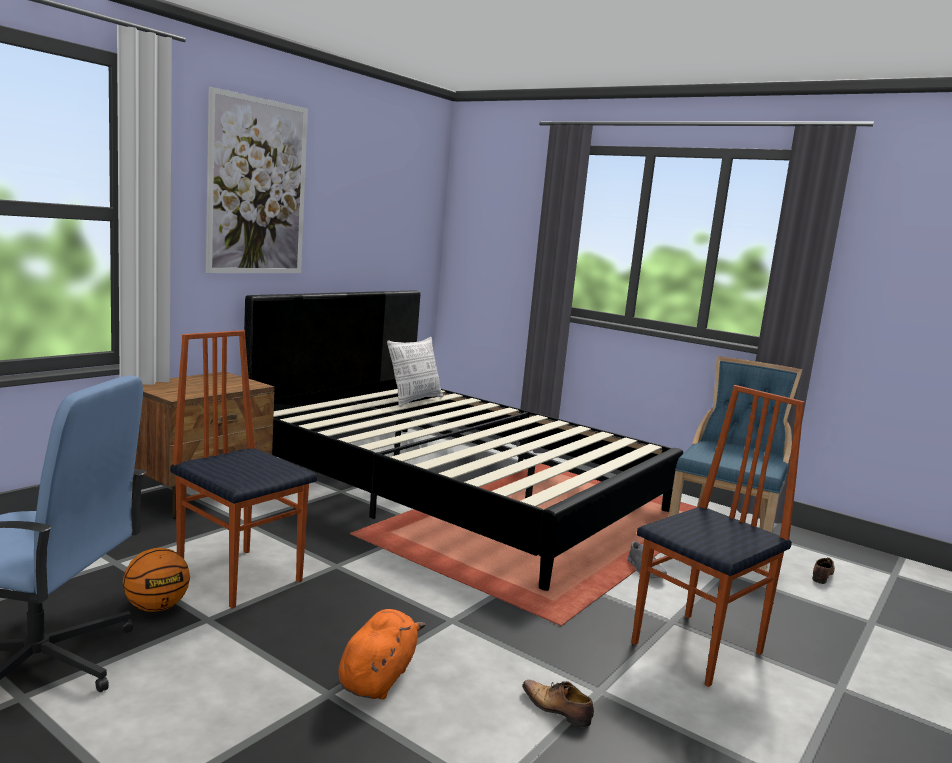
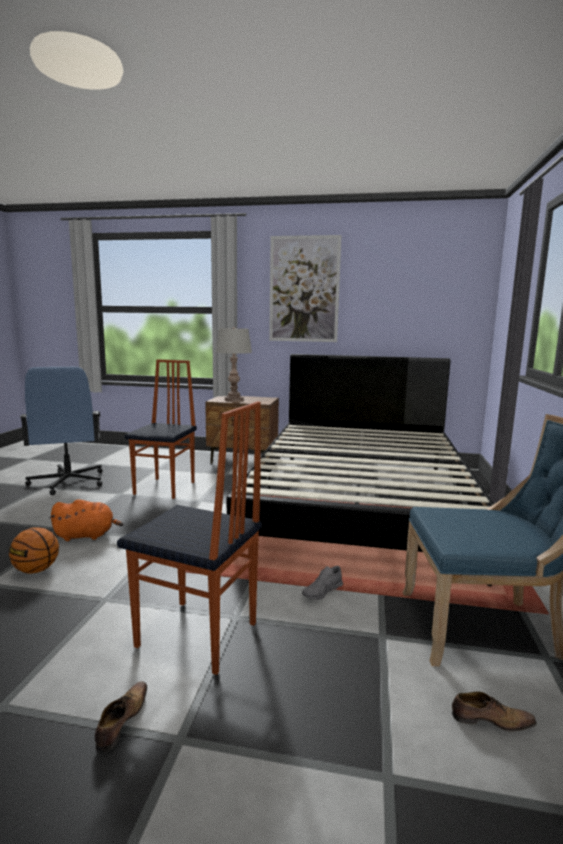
camera: 65 degrees right, 0 degrees up
basketball [123,548,190,612] -> basketball moved to [9,527,59,573]
pillow [387,337,443,407] -> none
shoe [522,680,594,728] -> shoe moved to [95,681,147,753]
none -> grey table lamp [215,327,252,402]

